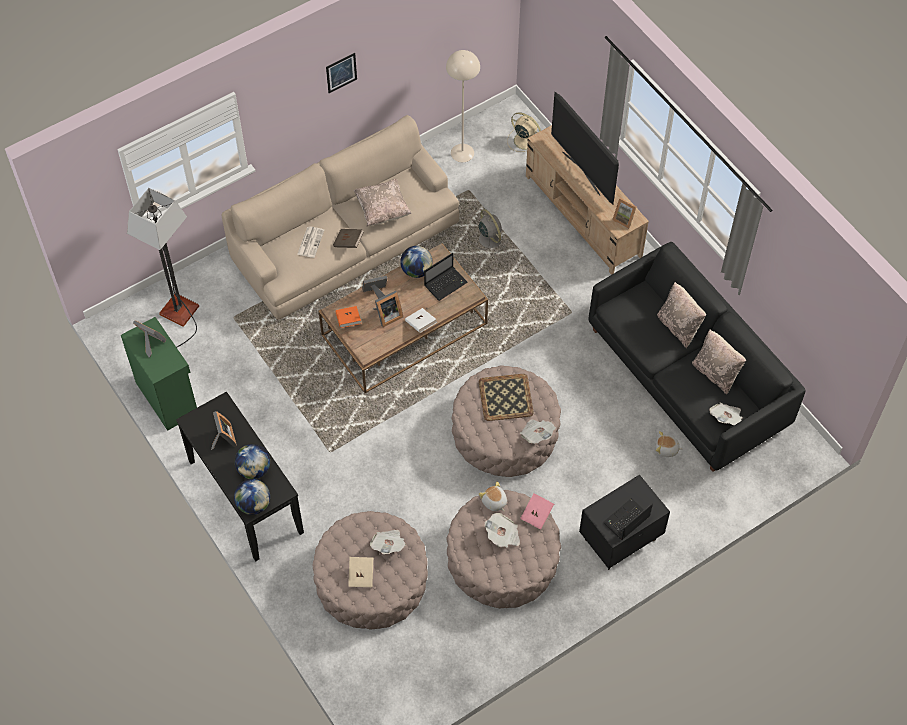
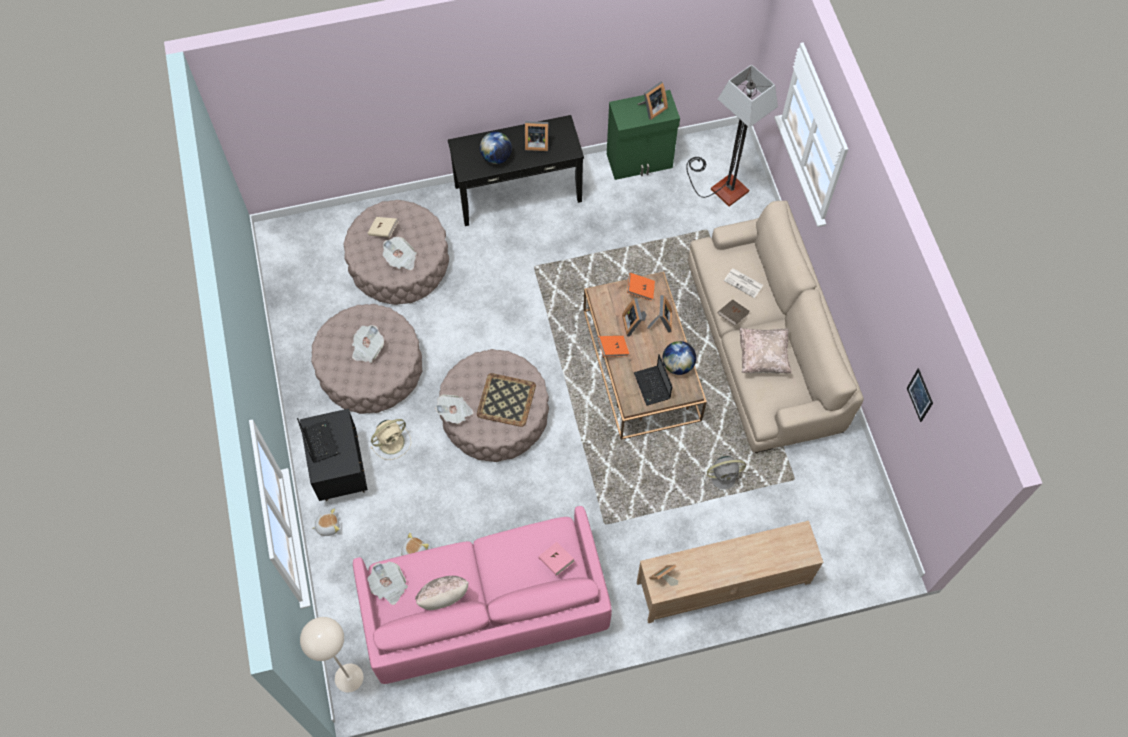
camera: 110 degrees right, 5 degrees up
globe [234,479,270,515] -> none
picture [326,53,357,93] -> picture moved to [907,368,933,422]
white book [405,308,437,333] -> orange book [598,336,629,357]
beige floor lamp [446,50,480,162] -> beige floor lamp moved to [300,617,364,692]
plush toy [479,481,507,511] -> plush toy moved to [312,508,340,536]
beige fan [507,112,541,152] -> beige fan moved to [371,419,411,460]
pink book [520,493,554,530] -> pink book moved to [538,542,575,576]
television [551,92,619,204] -> none
black sofa [588,242,806,472] -> pink sofa [353,506,612,684]
beige pillow [657,282,706,348] -> none

